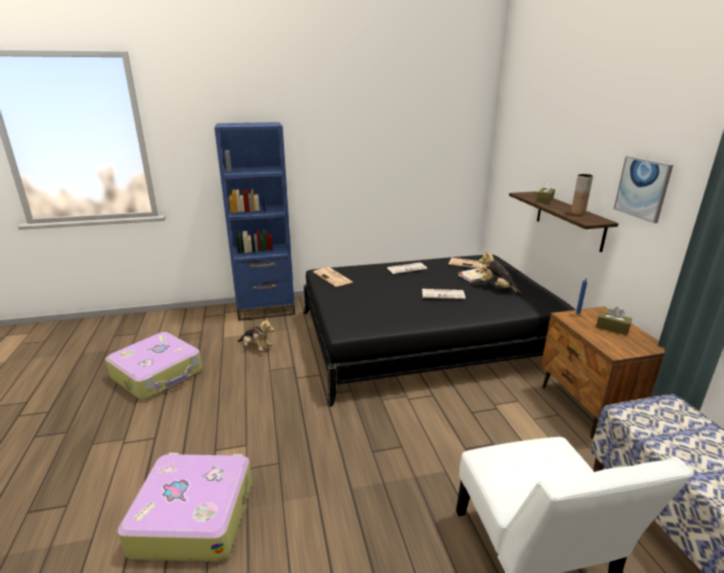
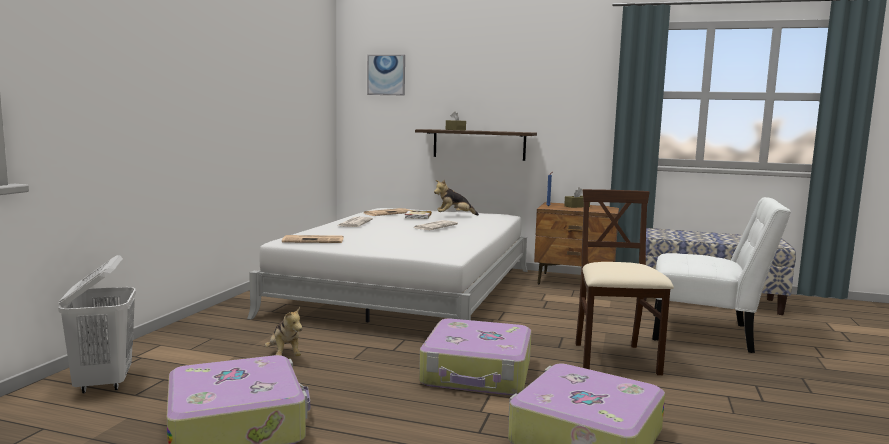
camera: 60 degrees left, 15 degrees down
blue bookcase [214,122,295,321] -> none
plush toy [237,317,274,351] -> plush toy turned 90 degrees clockwise [265,307,303,356]
black bed [304,255,575,407] -> white bed [247,208,528,322]
brown vase [571,174,593,216] -> none
picture [614,156,673,223] -> picture moved to [367,55,405,95]
none -> white laundry basket [58,255,136,393]
none -> suitcase [419,319,532,395]
none -> beige chair [575,189,674,375]

